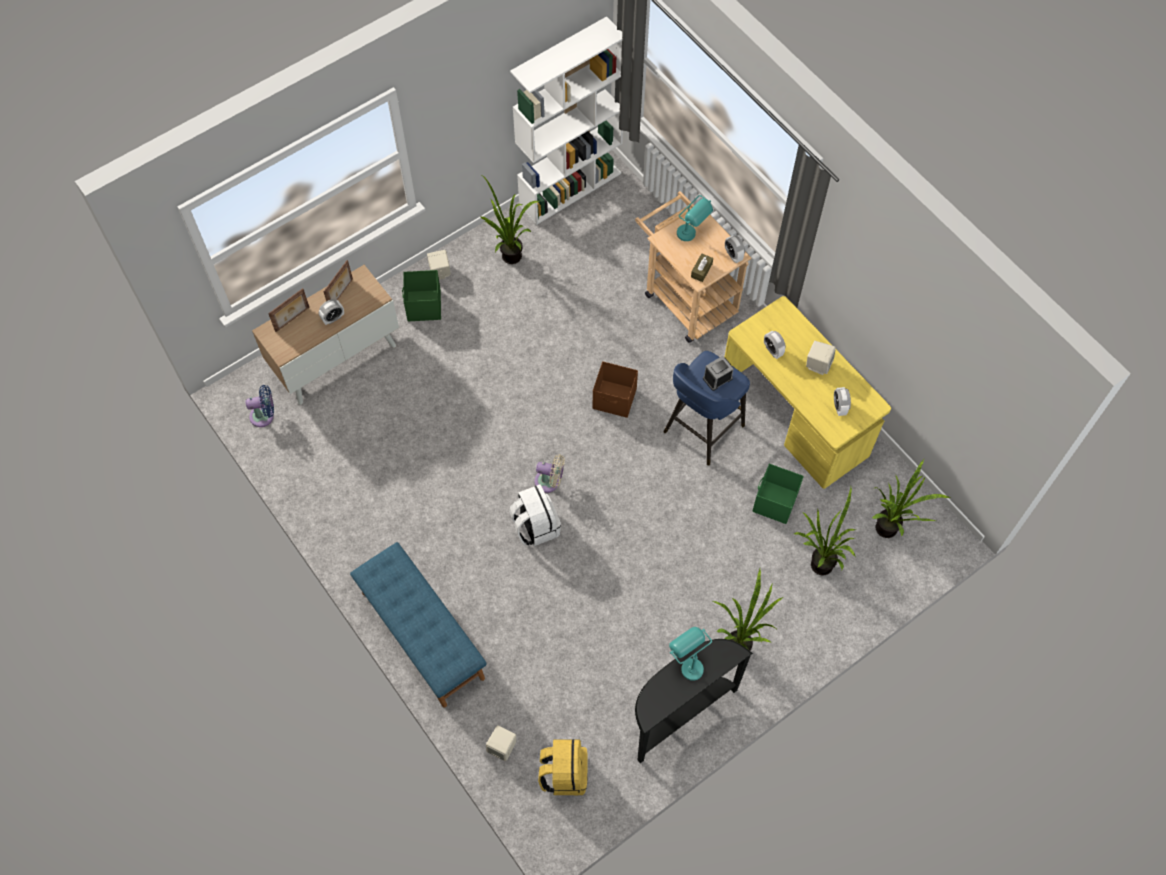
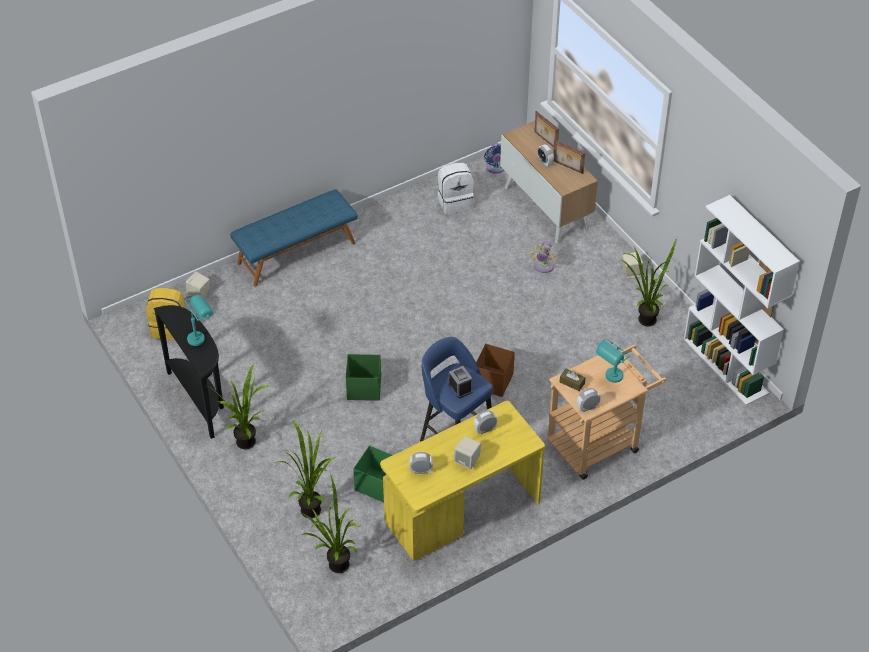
camera: 95 degrees right, 15 degrees down
green storage box [402,270,441,321] -> green storage box moved to [346,354,381,401]
white backpack [509,484,561,546] -> white backpack moved to [437,163,474,215]
beige fan [534,454,565,493] -> beige fan moved to [530,241,557,273]

